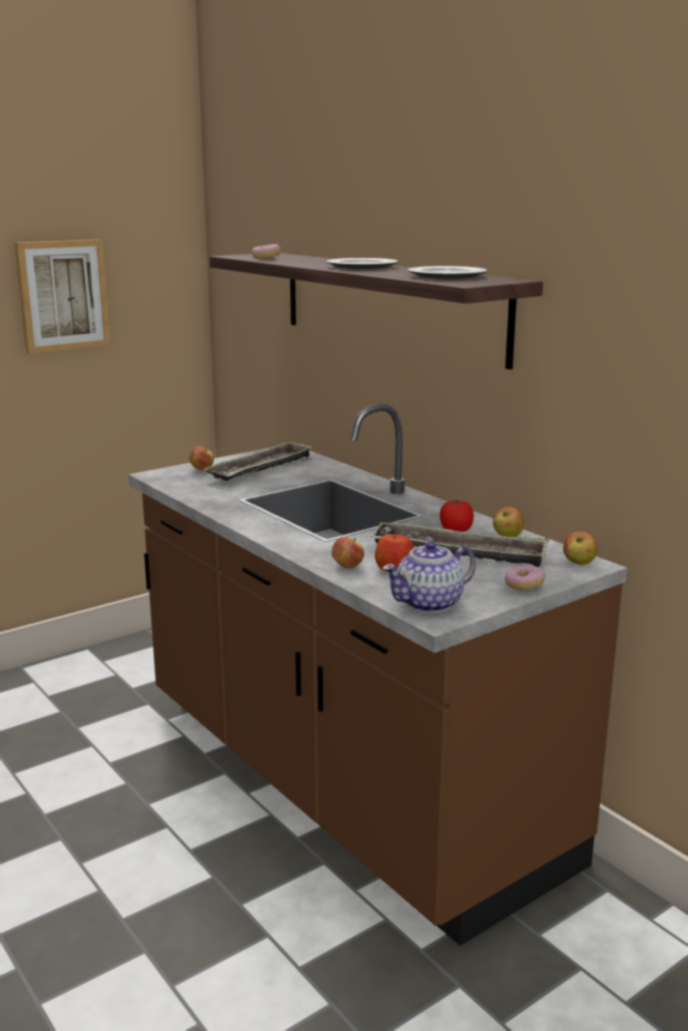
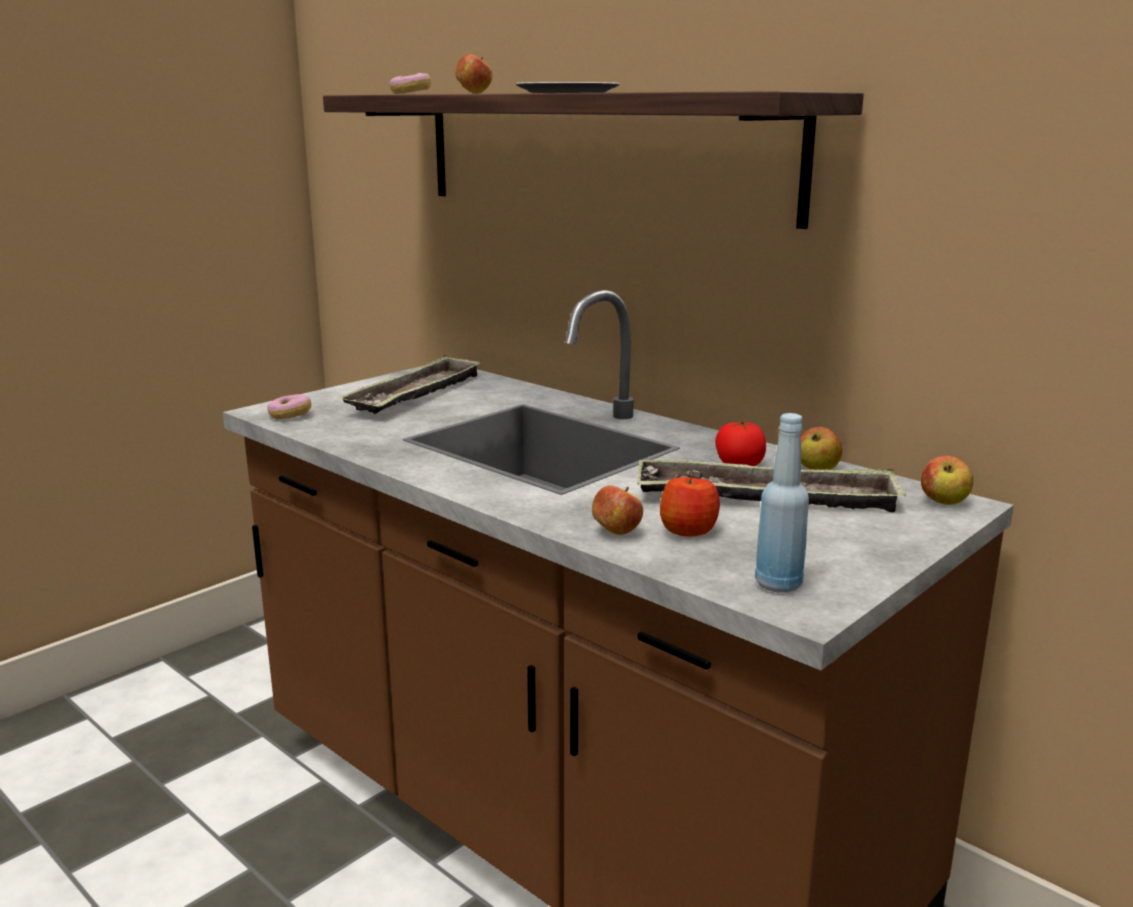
camera: 10 degrees left, 0 degrees up
picture [14,239,111,353] -> none
apple [189,446,214,470] -> apple moved to [455,54,493,94]
teapot [383,541,476,613] -> blue bottle [755,413,809,593]
plate [408,266,487,279] -> none
donut [505,565,545,590] -> donut moved to [267,394,311,419]

